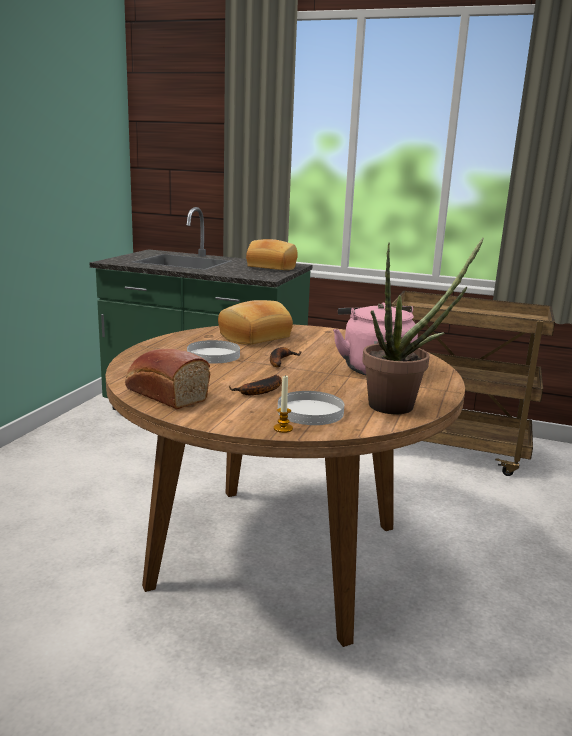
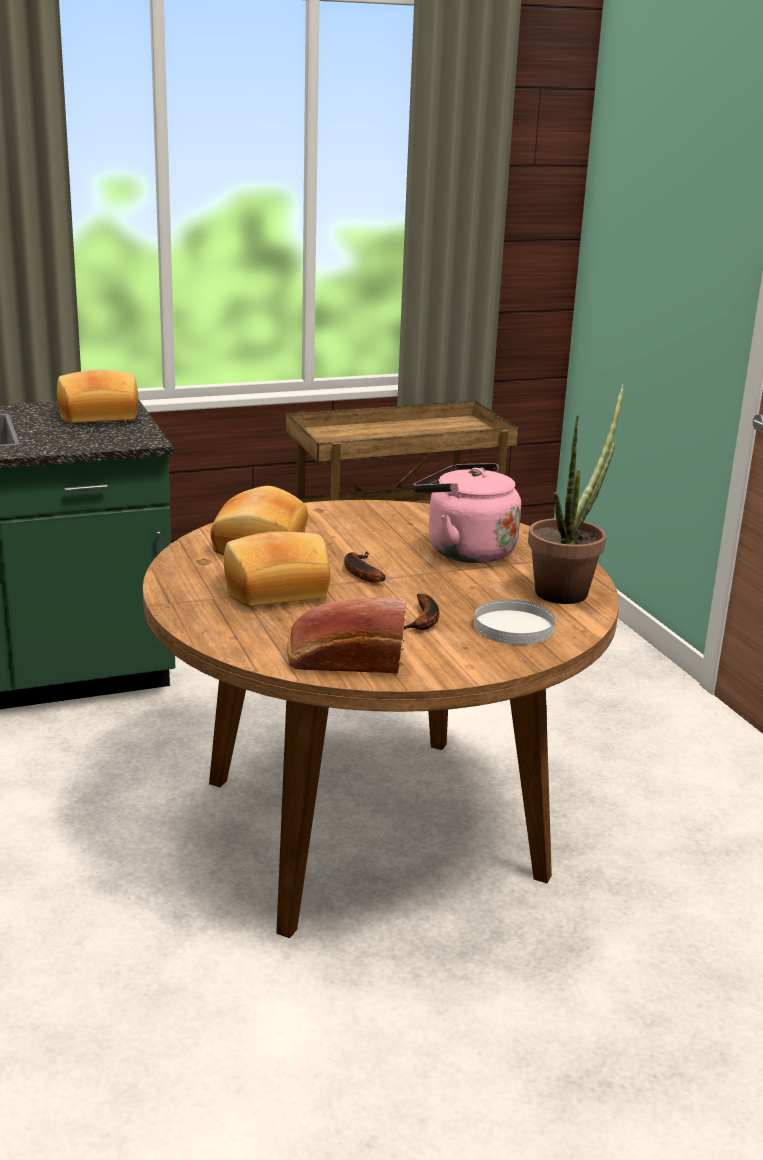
camera: 40 degrees left, 5 degrees up
white plate [187,340,240,364] -> bread [224,531,330,607]
candle [274,374,293,433] -> none

